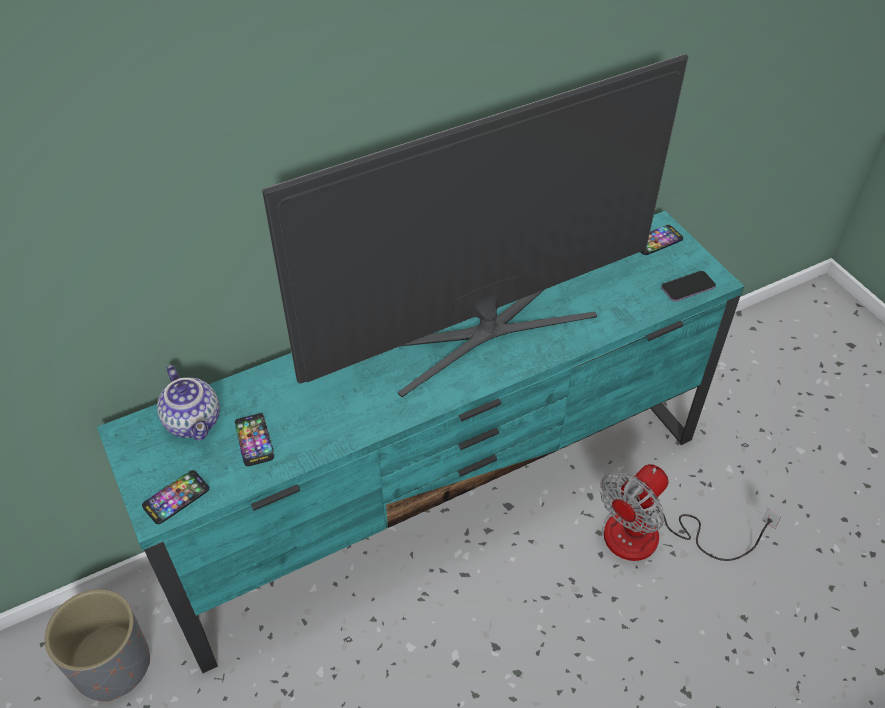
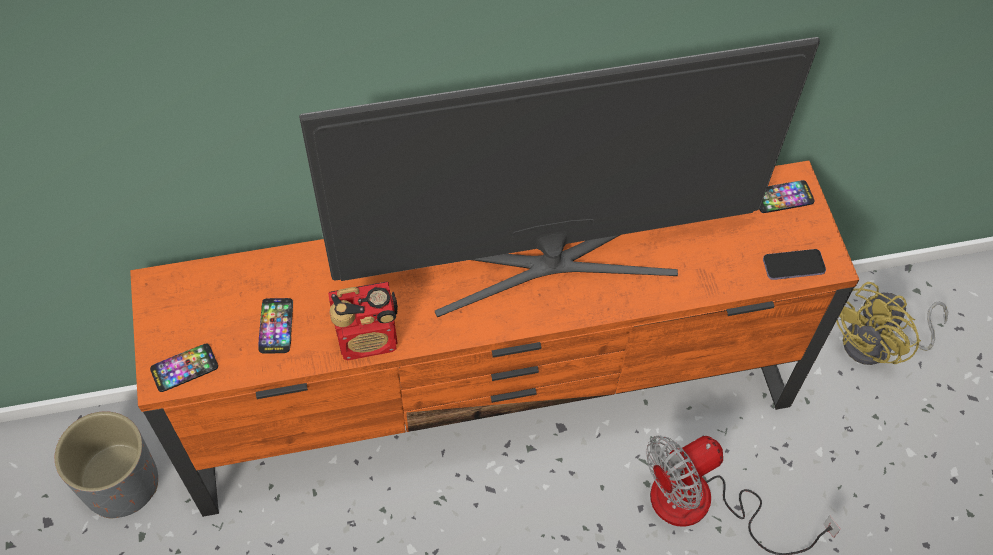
camera: 15 degrees right, 10 degrees up
turquoise tv stand [97,211,744,673] -> orange tv stand [130,161,859,517]
teapot [157,365,220,441] -> none
none -> radio [328,281,398,360]
none -> yellow fan [836,282,948,365]

